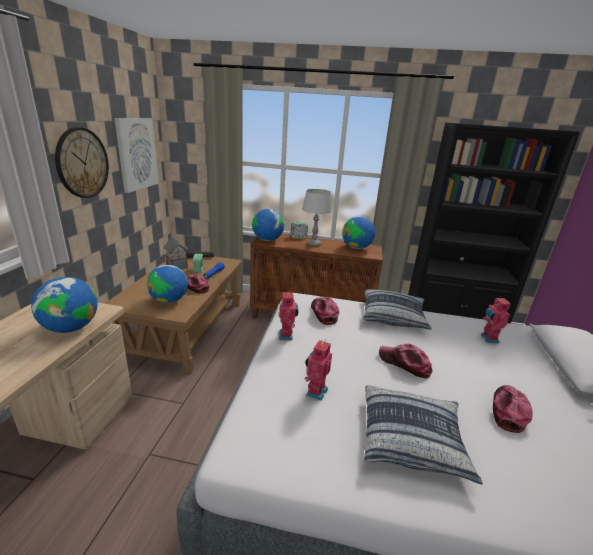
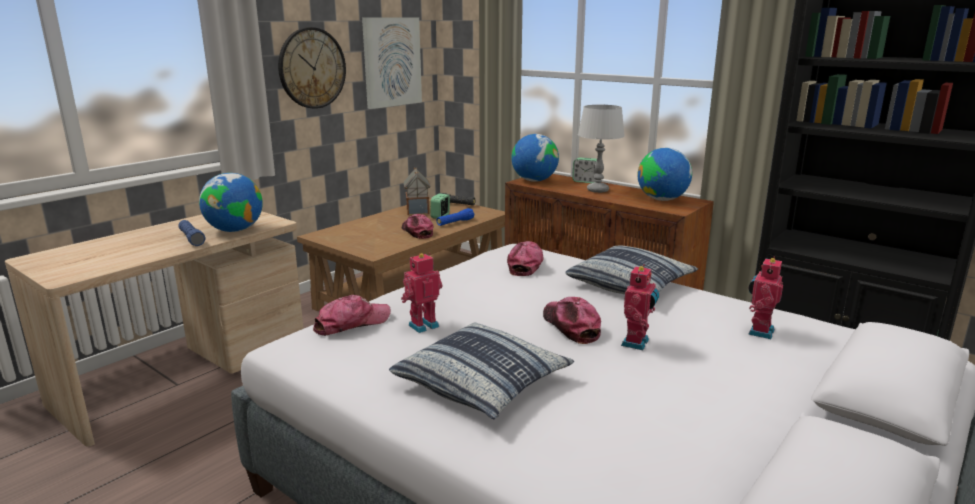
camera: 30 degrees right, 5 degrees down
globe [147,265,188,303] -> none
toy robot [279,292,298,340] -> toy robot moved to [621,264,659,350]
cap [493,385,532,433] -> cap moved to [313,295,391,336]
none -> blue flashlight [178,220,205,246]

